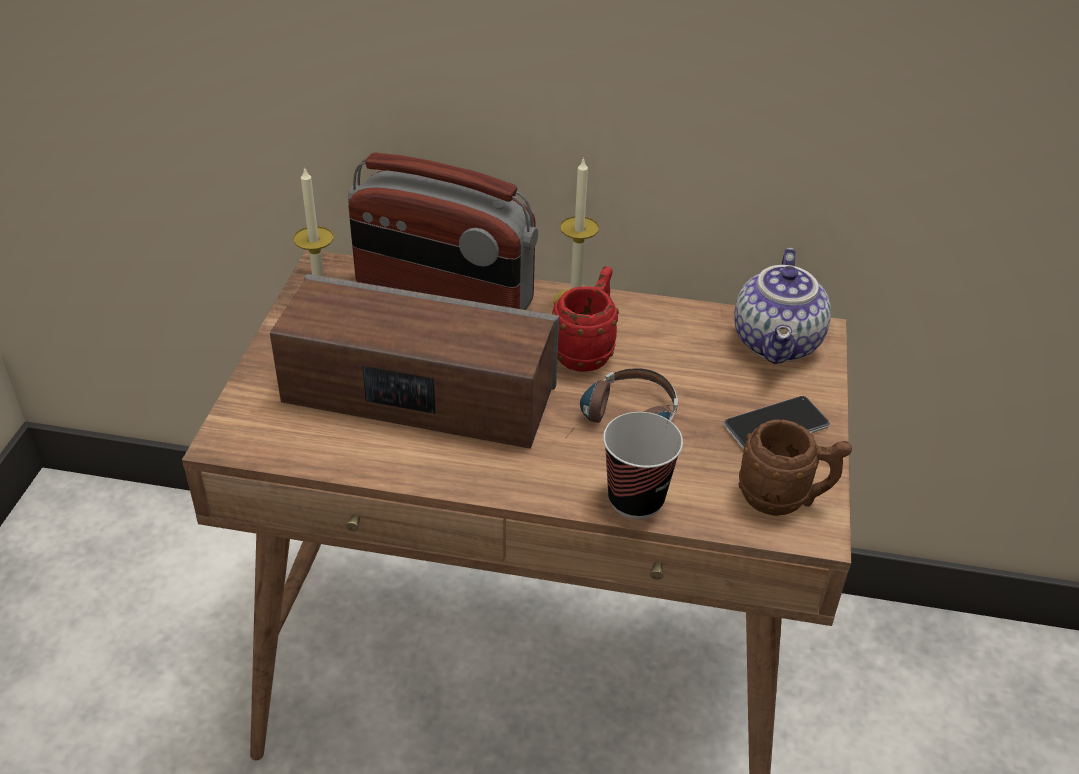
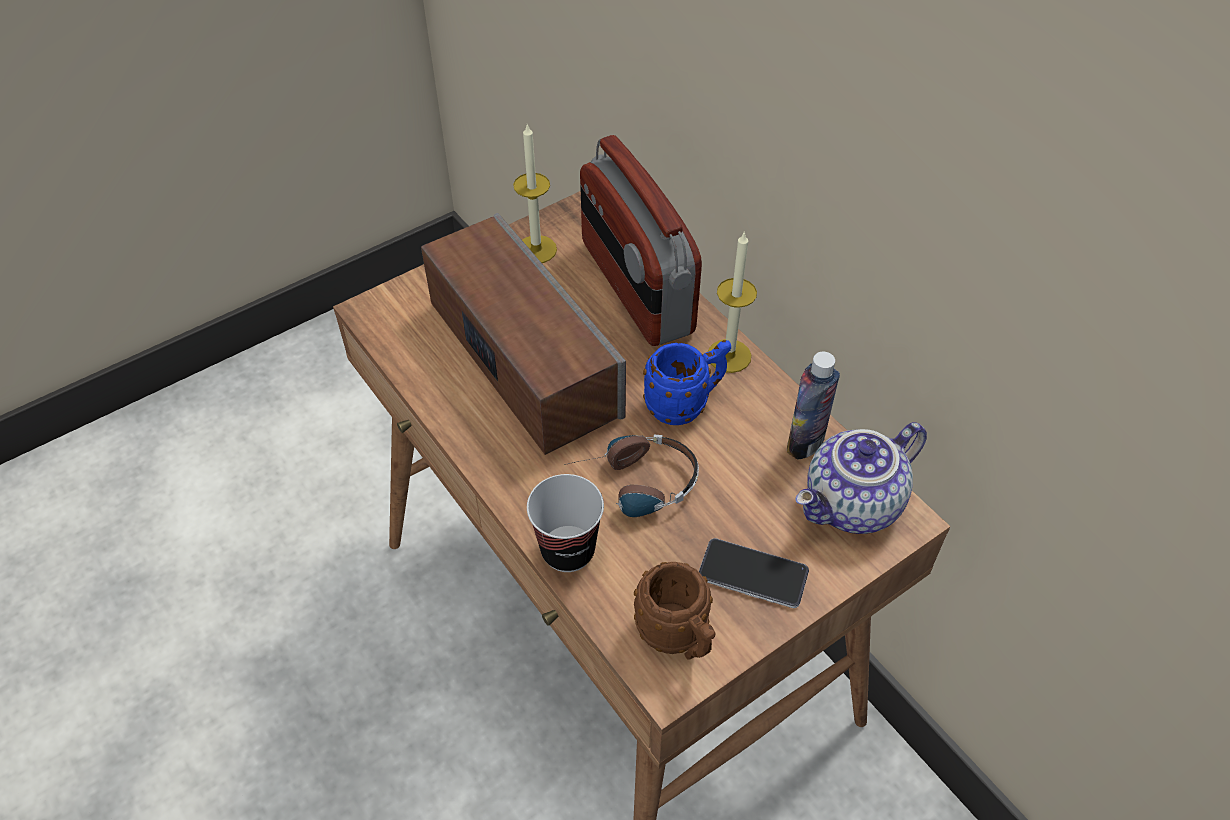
camera: 45 degrees right, 10 degrees up
red mug [552,266,619,372] -> blue mug [643,340,731,425]
none -> bottle [787,351,840,460]

